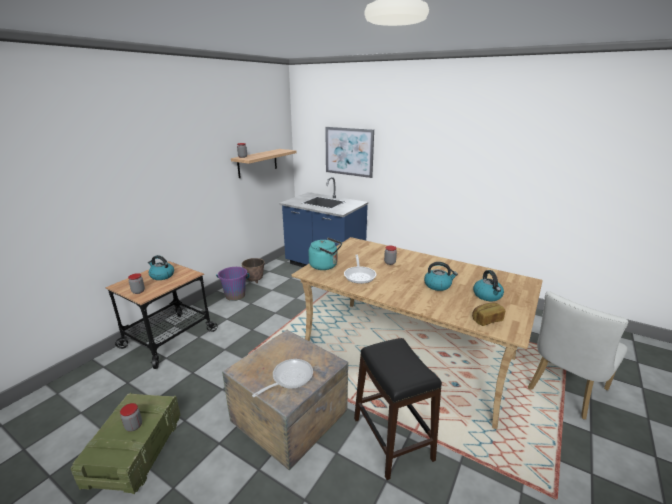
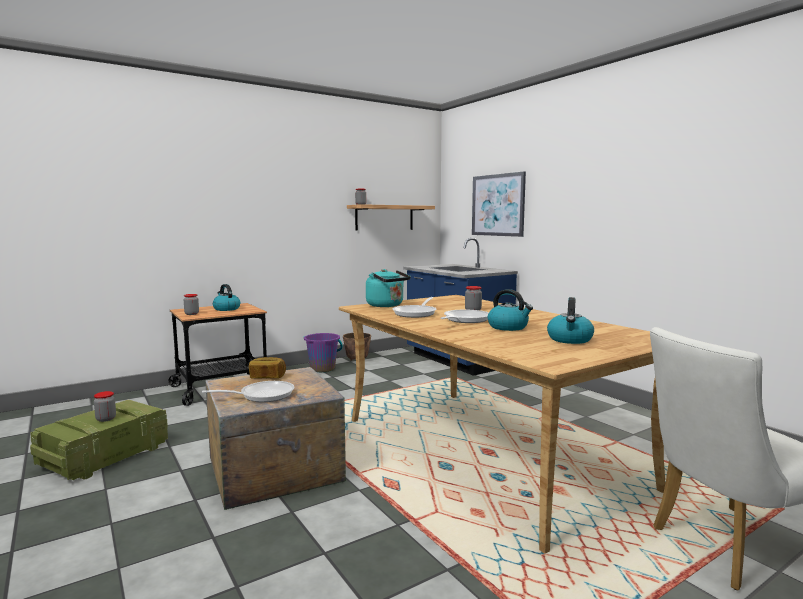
camera: 25 degrees right, 15 degrees down
black stool [354,338,442,480] -> none
bread [472,303,505,326] -> bread moved to [249,357,286,379]
none -> frying pan [440,310,489,323]

